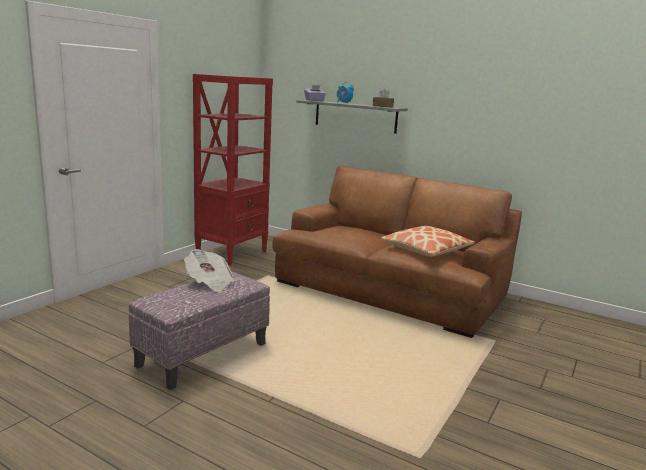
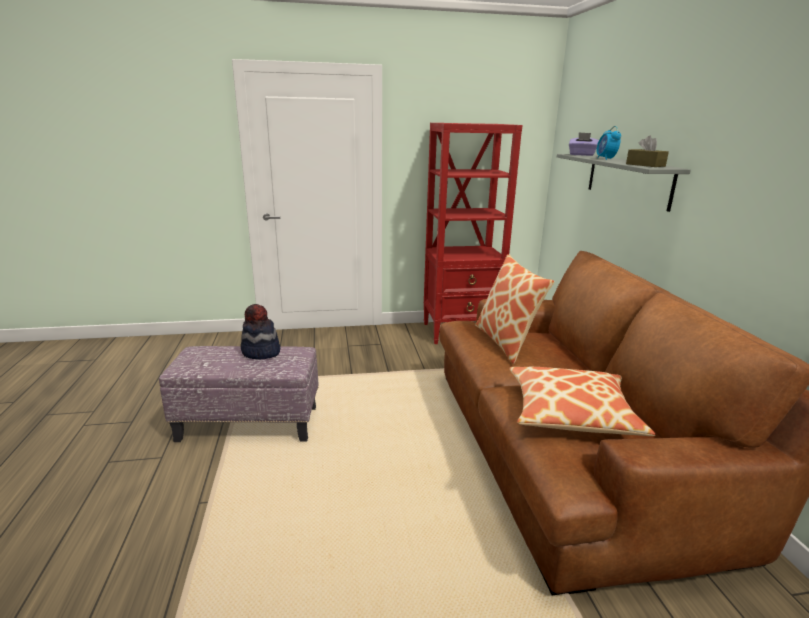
camera: 50 degrees right, 5 degrees up
newspaper [184,249,235,292] -> hat [240,304,280,359]
none -> pillow [475,254,554,364]

